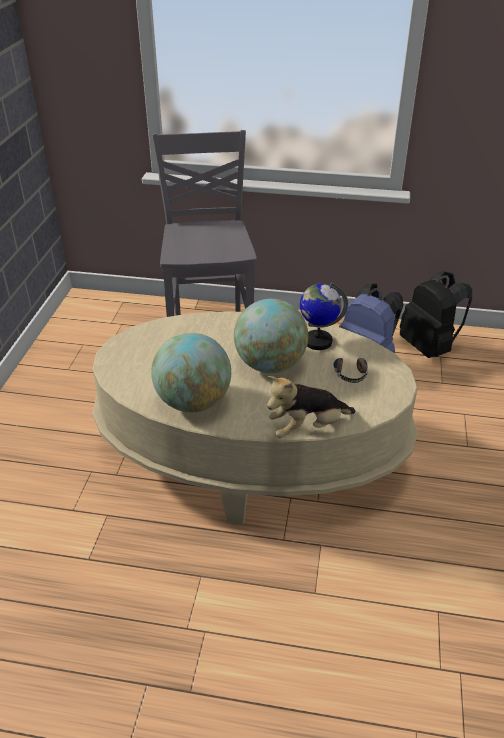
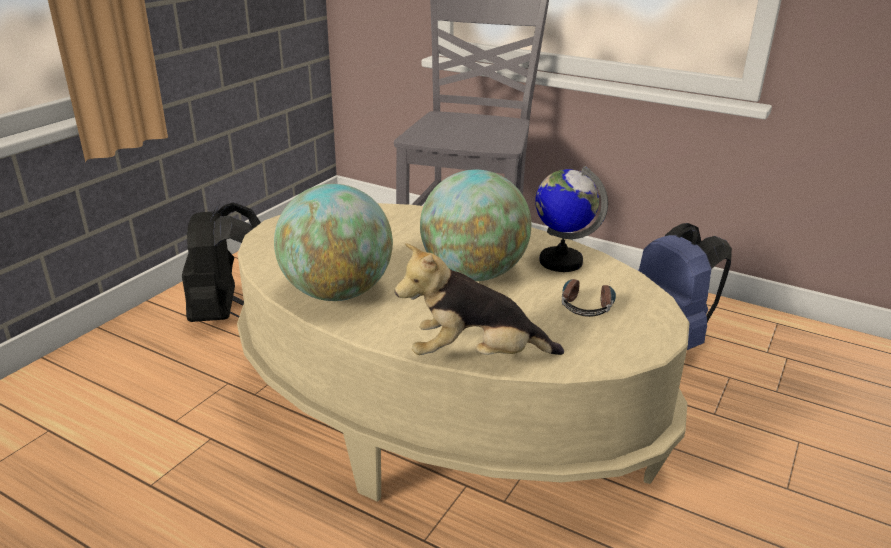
camera: 20 degrees right, 10 degrees down
black backpack [400,271,472,358] -> black backpack moved to [182,203,261,322]

